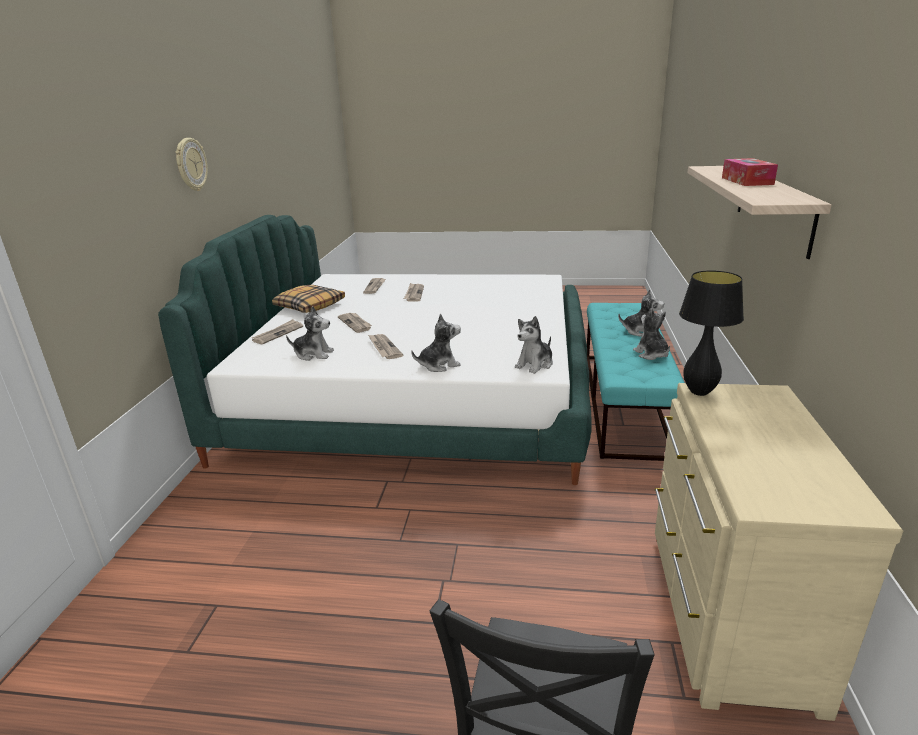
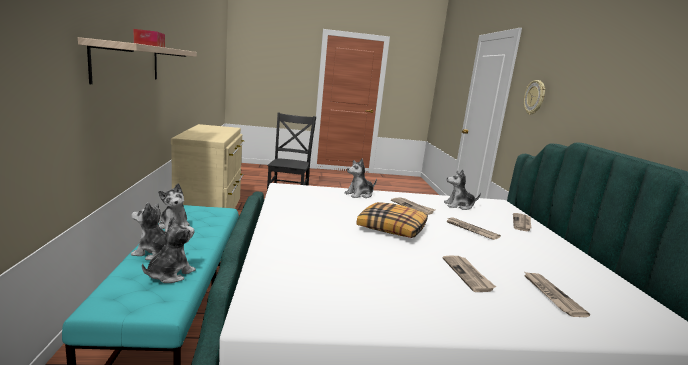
camera: 165 degrees right, 10 degrees down
wall clock [176,138,208,191] -> wall clock moved to [524,80,545,115]
pillow [272,285,345,313] -> pillow moved to [356,202,428,238]
plush toy [515,316,553,374] -> plush toy moved to [142,216,196,283]
black table lamp [679,270,744,396] -> none

